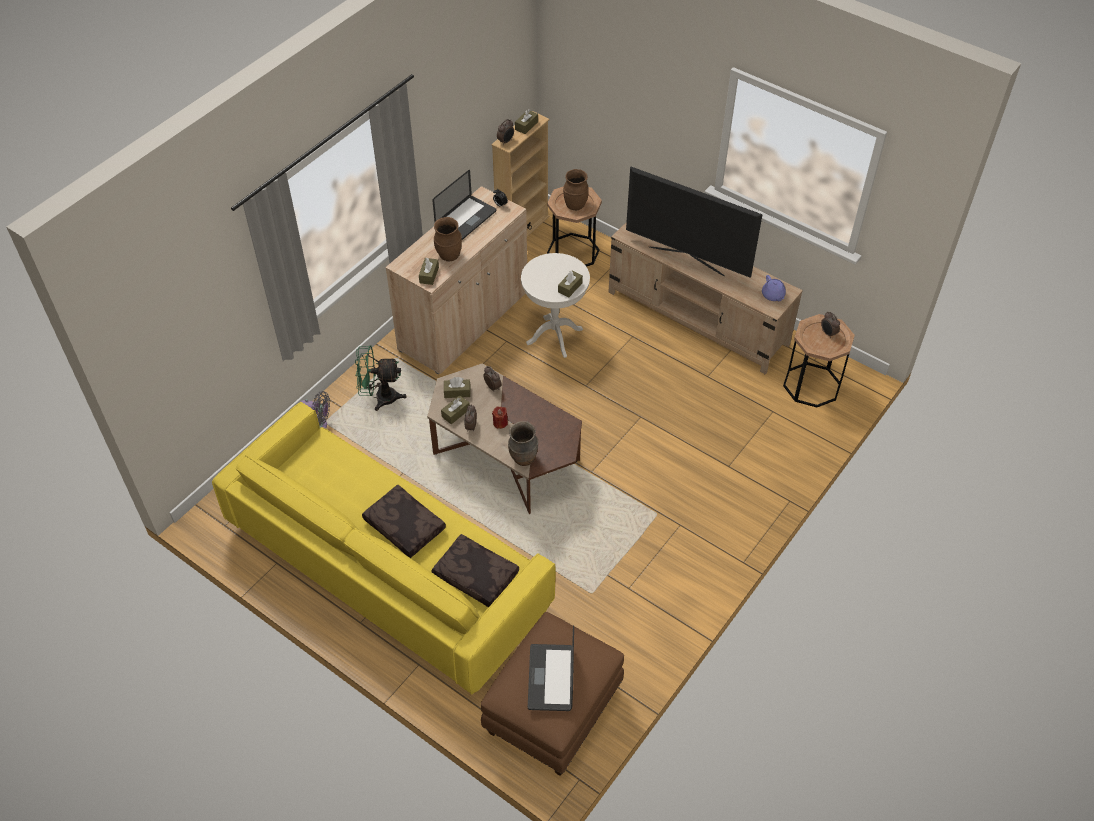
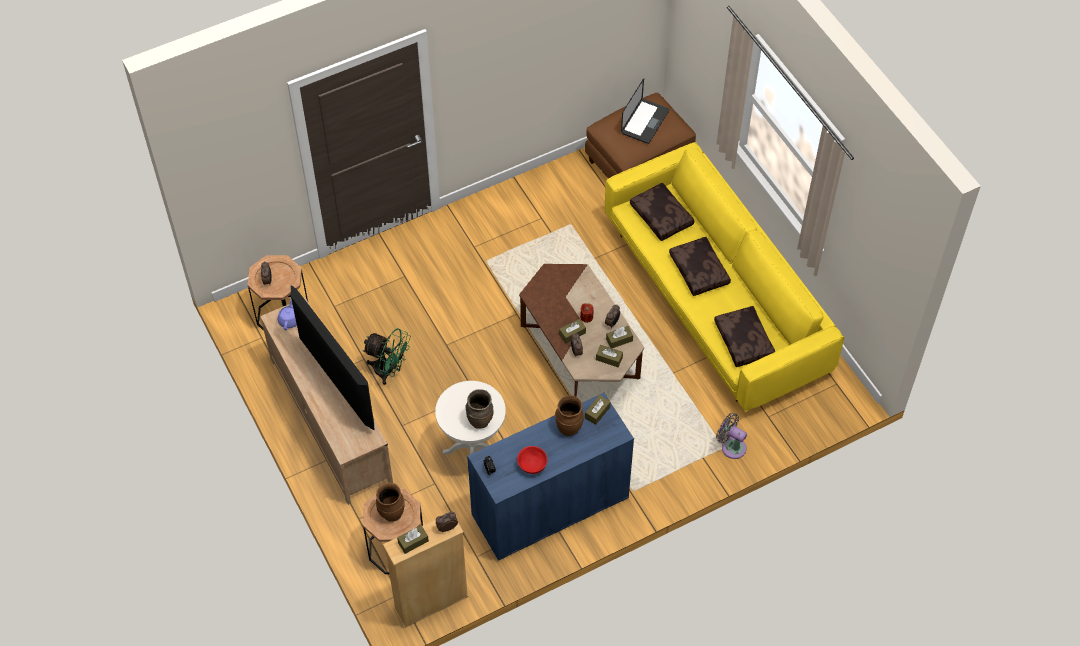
camera: 155 degrees left, 5 degrees up
green fan [355,346,407,411] -> green fan moved to [362,328,411,385]
beige cabinet [385,186,527,374] -> blue cabinet [467,393,634,561]
laptop [432,170,496,240] -> red bowl [517,446,547,474]
brown vase [508,421,538,466] -> brown vase moved to [465,389,493,429]
brown tissue box [558,270,583,297] -> brown tissue box moved to [559,319,586,343]
none -> brown pillow [714,306,775,367]

